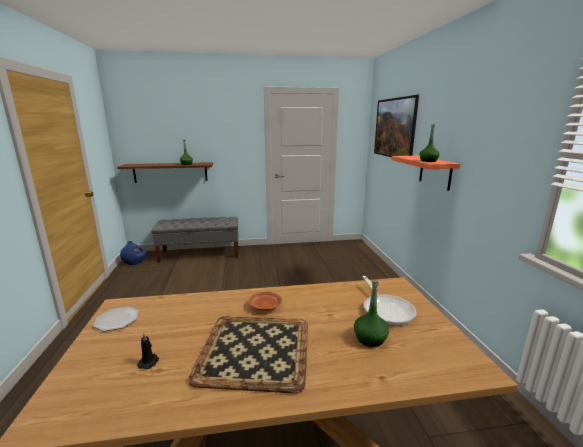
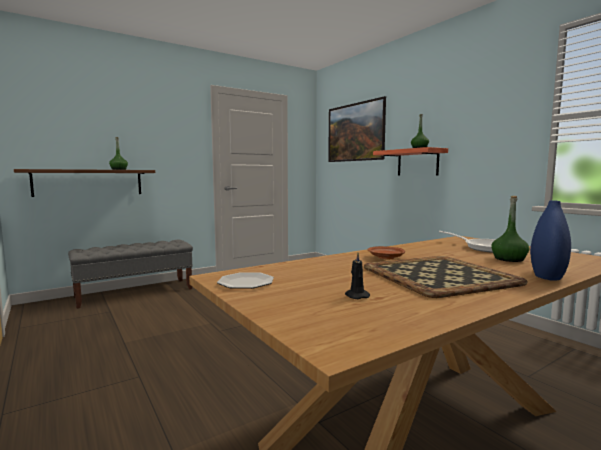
camera: 25 degrees left, 10 degrees down
blue vase [120,241,146,265] -> blue vase moved to [530,200,571,281]

